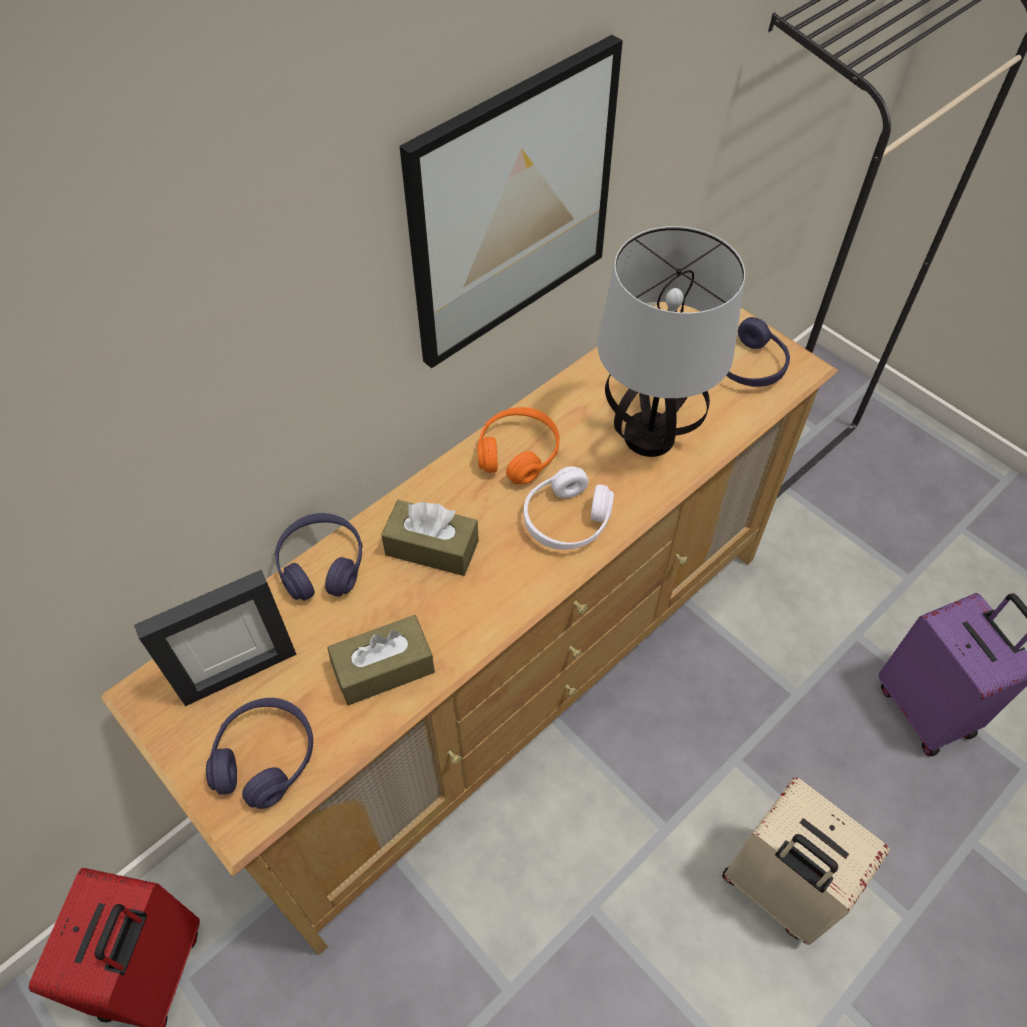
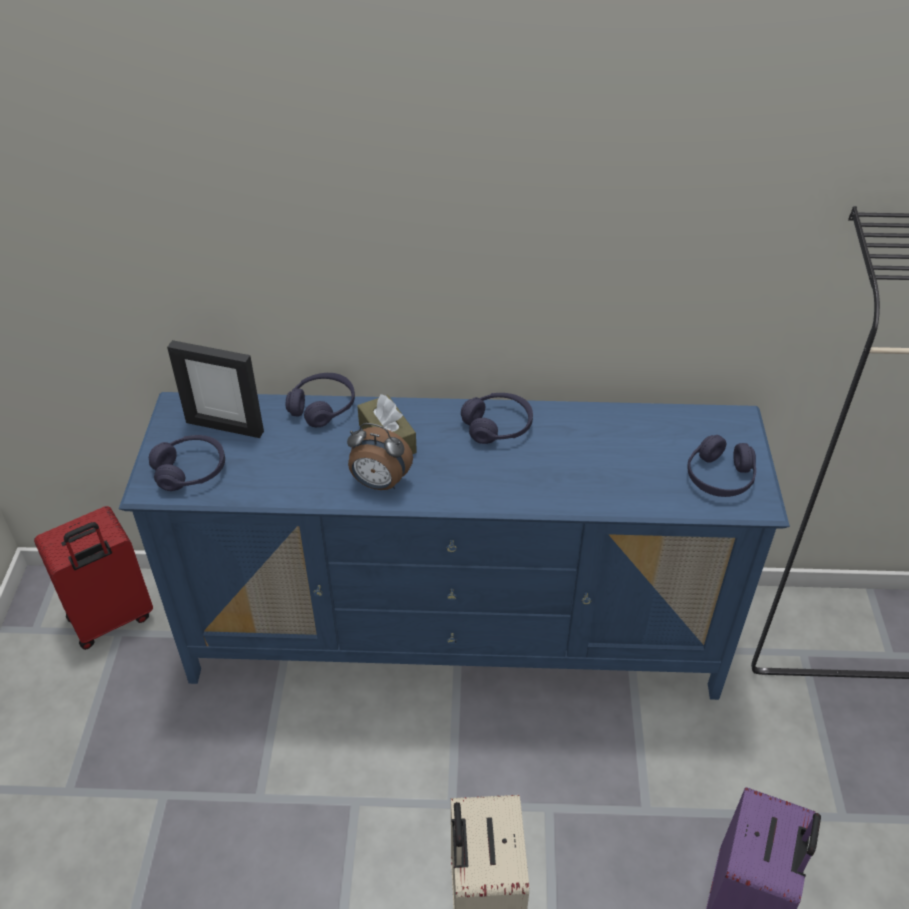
camera: 45 degrees right, 10 degrees down
brown dresser [101,302,839,955] -> blue dresser [119,392,790,700]
brown tissue box [327,615,435,705] -> none
picture [400,35,623,368] -> none
orange headphones [477,407,559,485] -> purple headphones [461,393,533,444]
white headphones [524,466,614,550] -> none
table lamp [597,226,745,457] -> none
none -> alarm clock [347,423,413,490]

